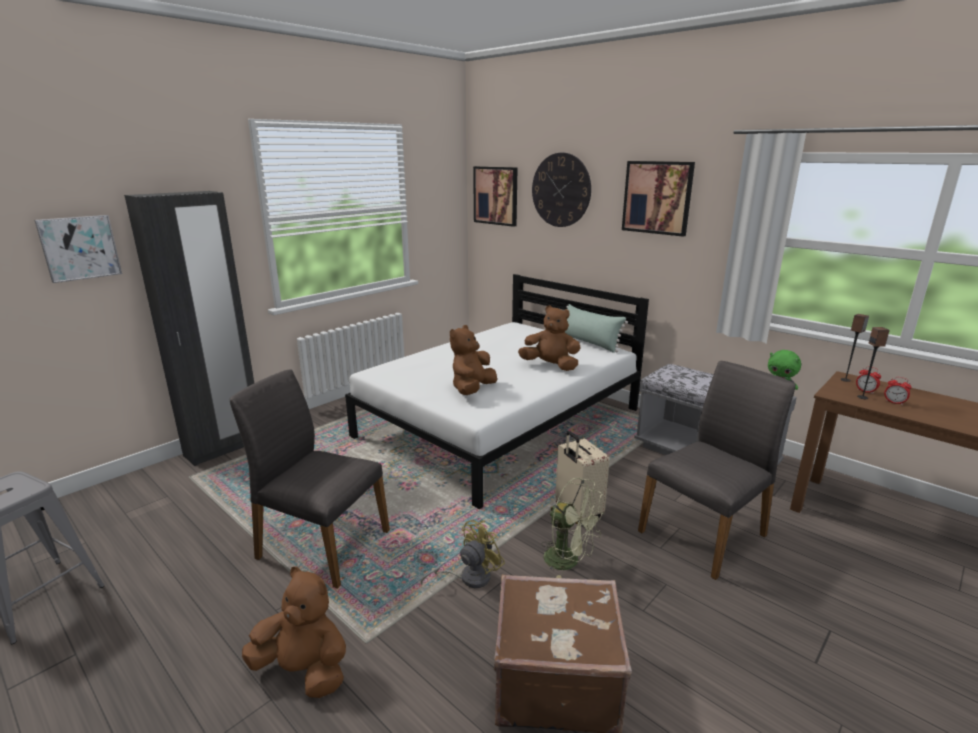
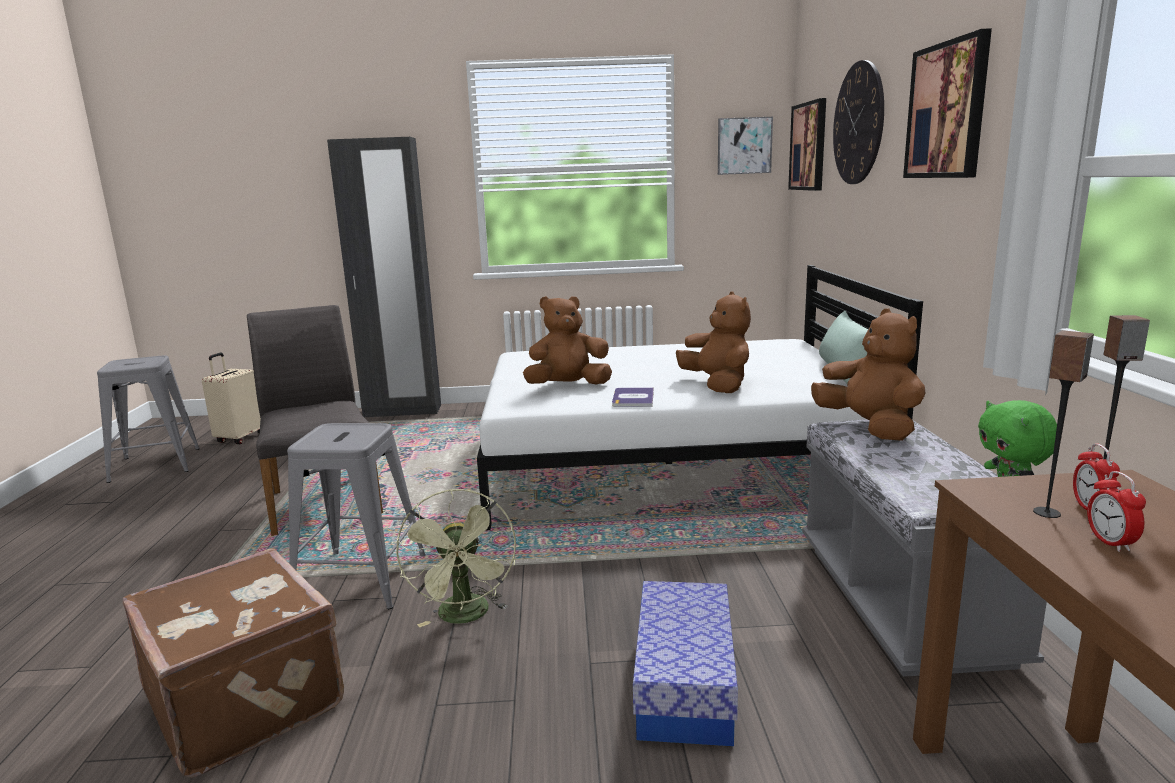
camera: 45 degrees right, 5 degrees down
picture [34,215,122,283] -> picture moved to [718,117,773,175]
brown plush toy [242,567,346,698] -> brown plush toy moved to [811,308,926,441]
yellow fan [421,520,505,588] -> grey stool [287,423,425,609]
beige suitcase [555,431,610,522] -> beige suitcase moved to [202,353,261,444]
grey chair [638,361,796,580] -> storage box [633,581,738,746]
none -> book [612,387,654,407]

